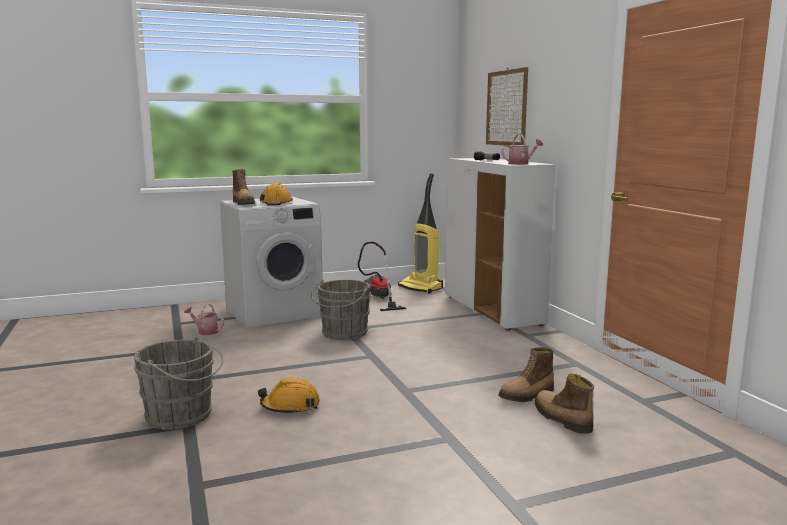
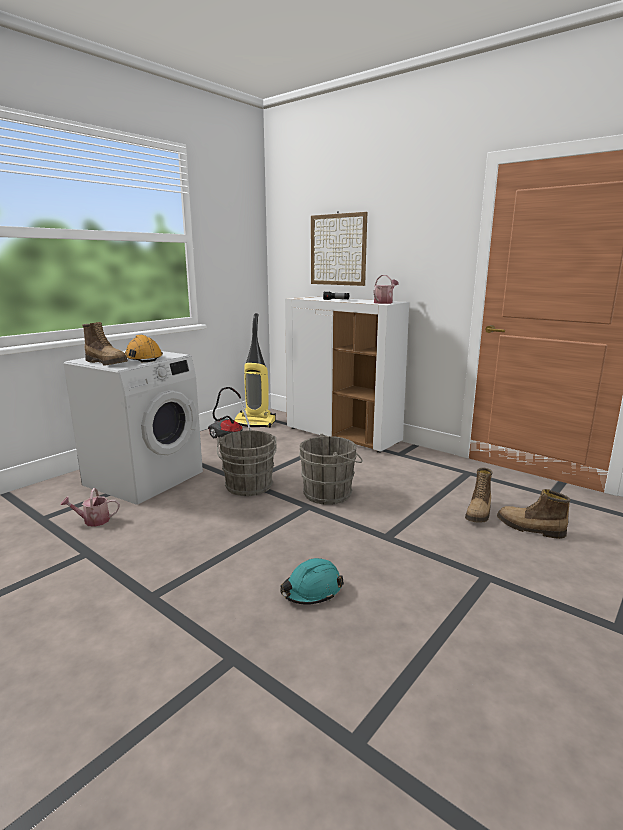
camera: 30 degrees left, 5 degrees up
grey bucket [134,336,223,430] -> grey bucket moved to [299,434,363,505]
orange hard hat [258,378,320,415] -> turquoise hard hat [280,558,344,605]

